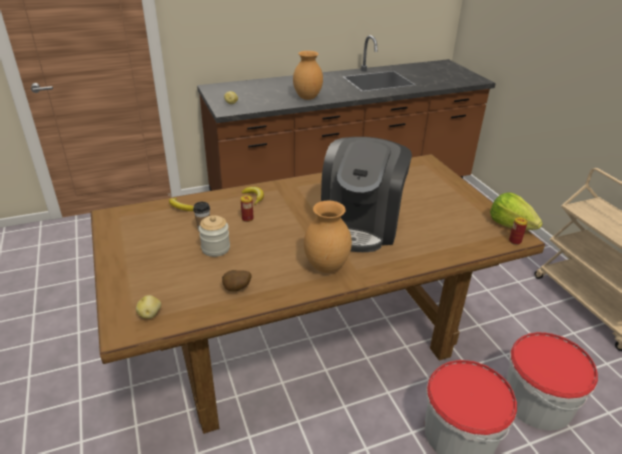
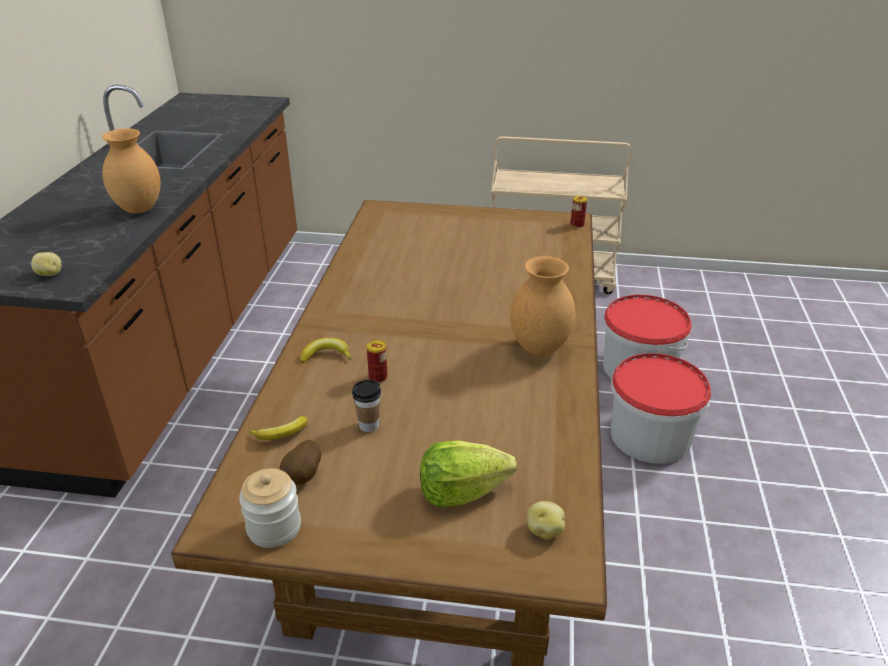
camera: 60 degrees left, 0 degrees up
jar [199,215,230,257] -> jar moved to [239,468,301,548]
potato [222,270,252,292] -> potato moved to [279,440,321,484]
coffee machine [321,137,412,252] -> none
lettuce [490,192,543,230] -> lettuce moved to [420,440,517,507]

